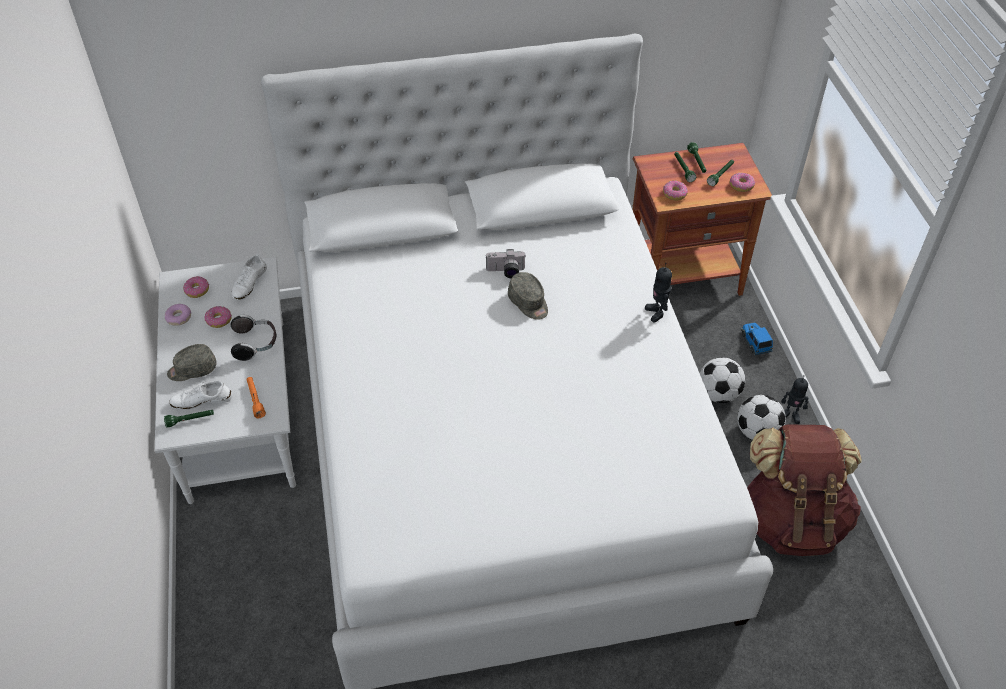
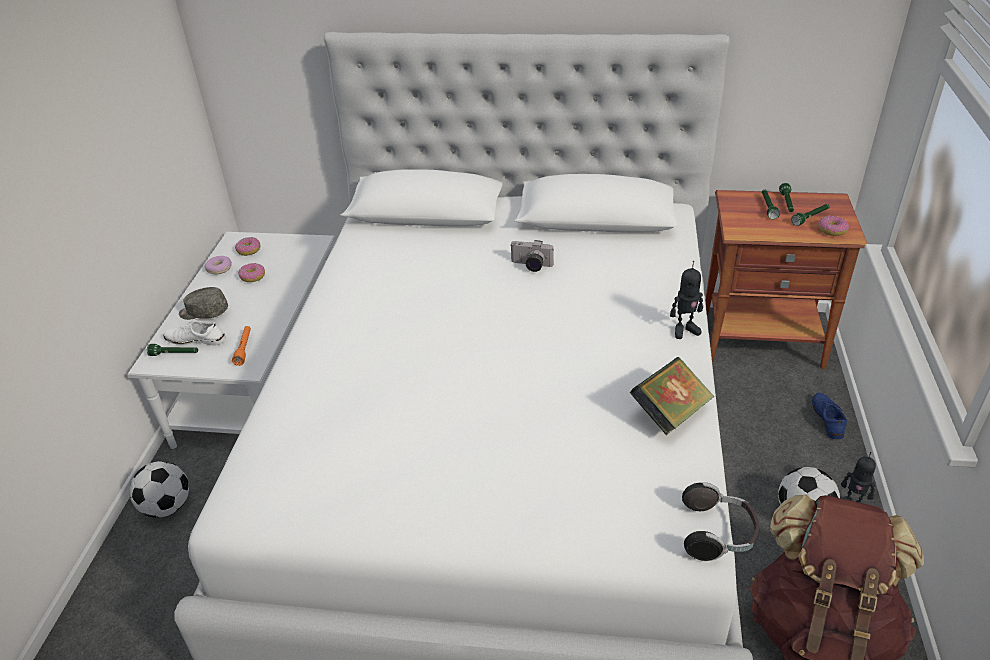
camera: 20 degrees right, 10 degrees down
headphones [231,315,276,361] -> headphones moved to [682,482,759,561]
white shoe [232,253,267,300] -> none
grey cap [508,272,548,320] -> none
toy robot [645,263,672,322] -> toy robot turned 105 degrees counterclockwise [670,261,703,339]
donut [663,180,688,201] -> none
football [700,357,745,403] -> football moved to [129,461,189,518]
toy car [741,322,773,355] -> blue shoe [812,393,847,439]
none -> book [630,357,714,435]

